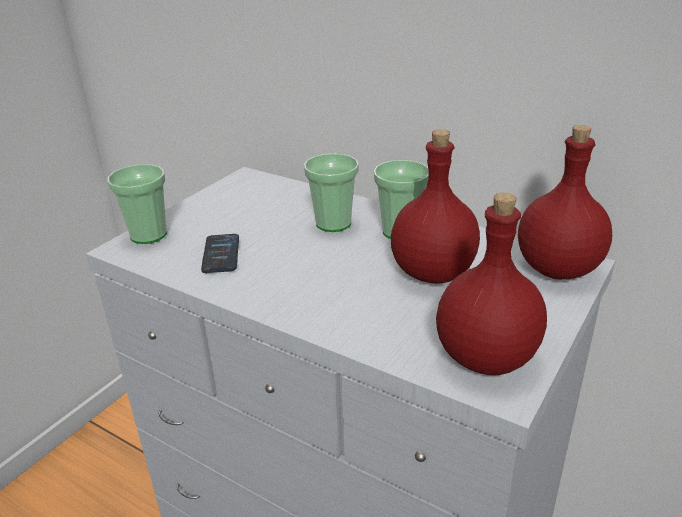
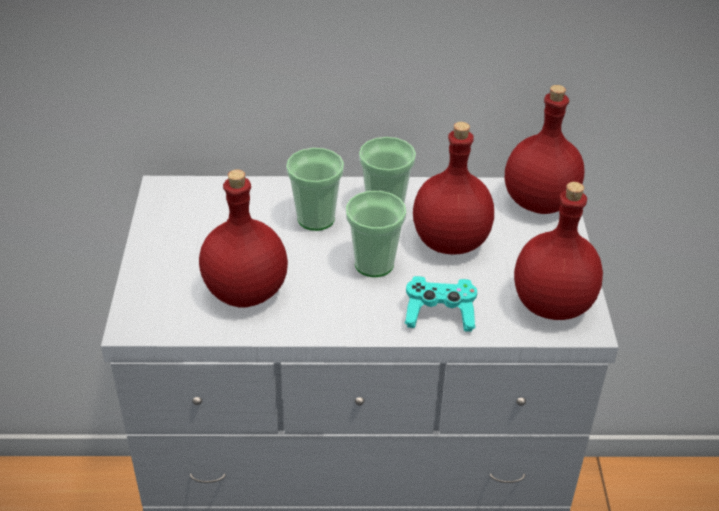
camera: 35 degrees left, 10 degrees up
cup [107,164,167,244] -> cup moved to [346,191,406,277]
phone [201,234,239,273] -> red bottle [199,169,288,308]
none -> turquoise game controller [405,276,477,332]

